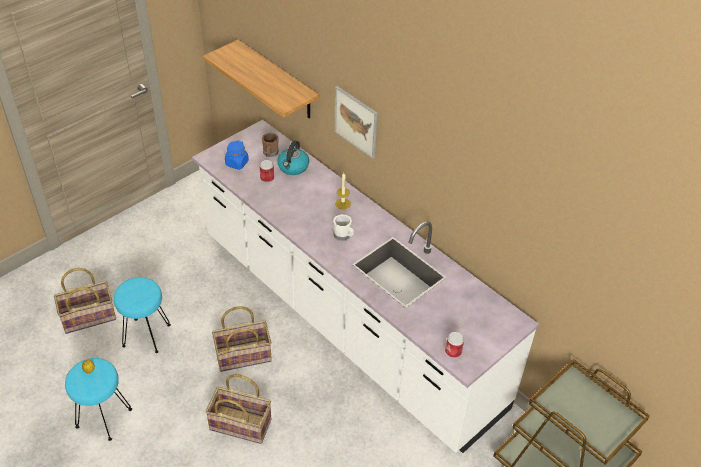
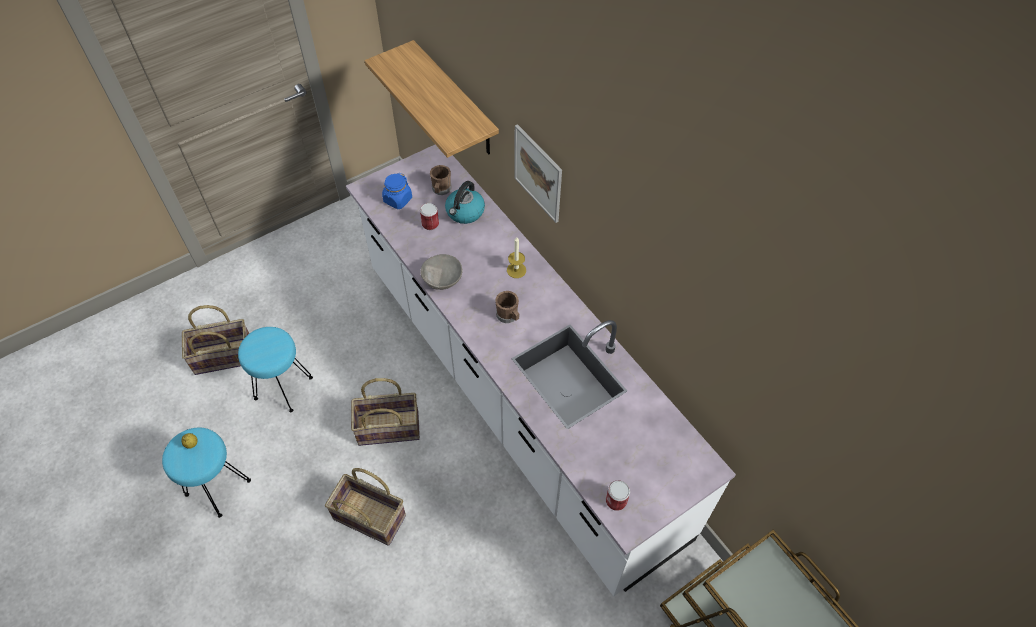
camera: 10 degrees right, 10 degrees up
white mug [333,214,354,241] -> brown mug [495,291,520,323]
none -> grey bowl [420,254,462,290]

